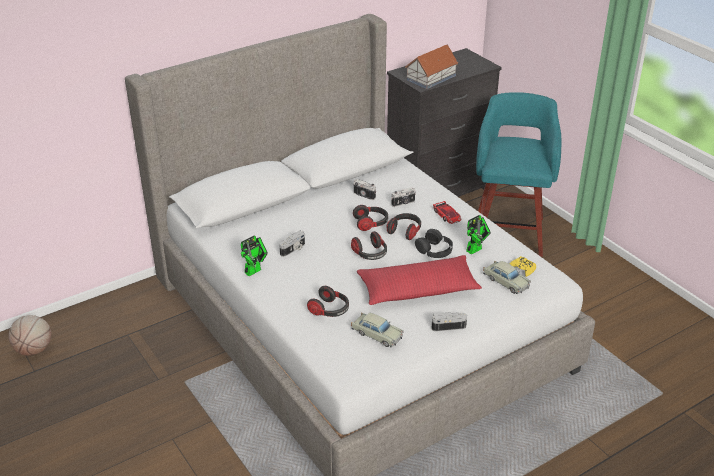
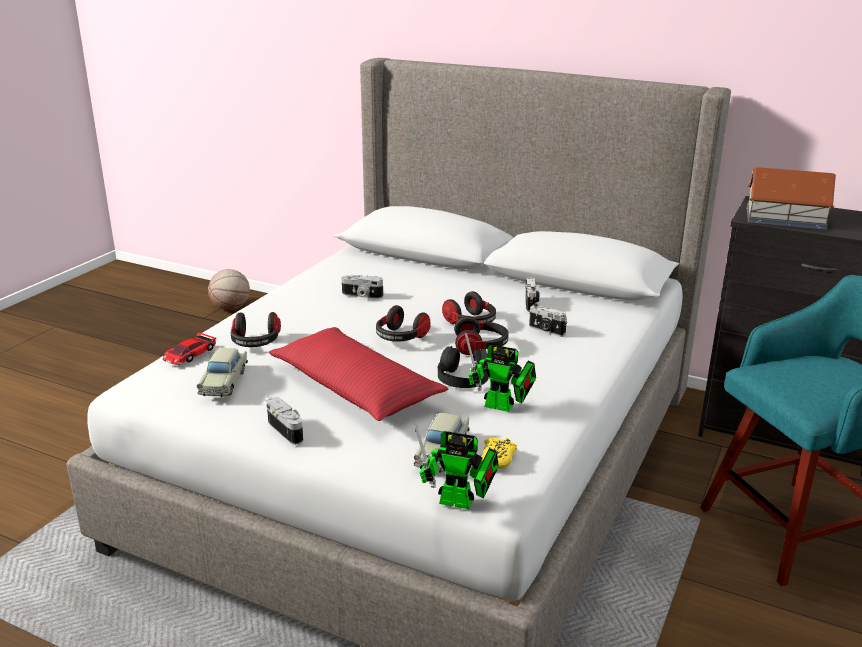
camera: 60 degrees right, 10 degrees down
toy robot [241,236,268,276] -> toy robot moved to [414,423,499,509]
toy car [433,201,462,224] -> toy car moved to [162,332,216,365]

